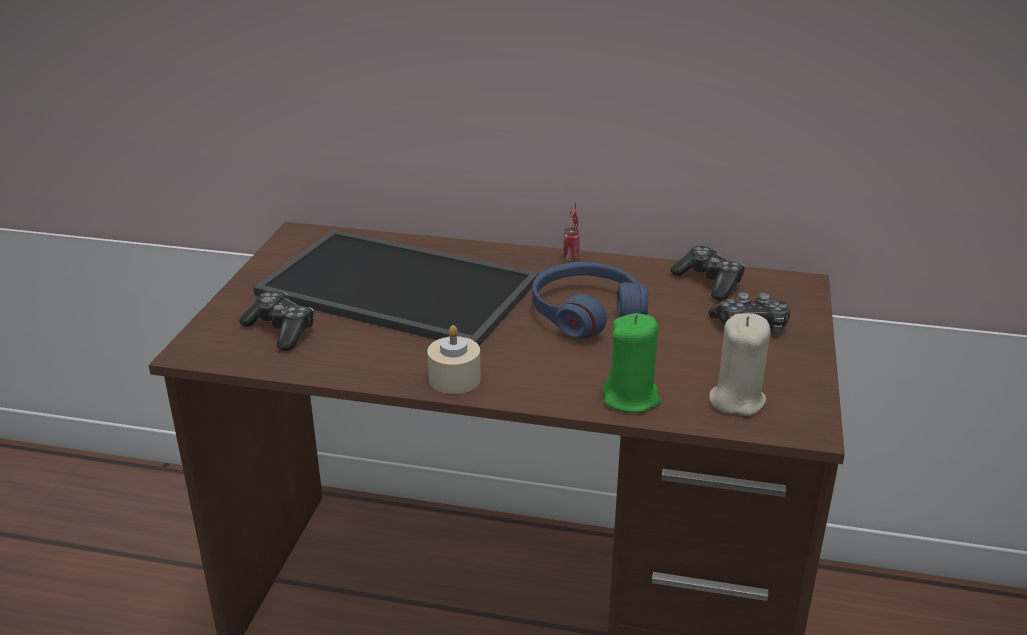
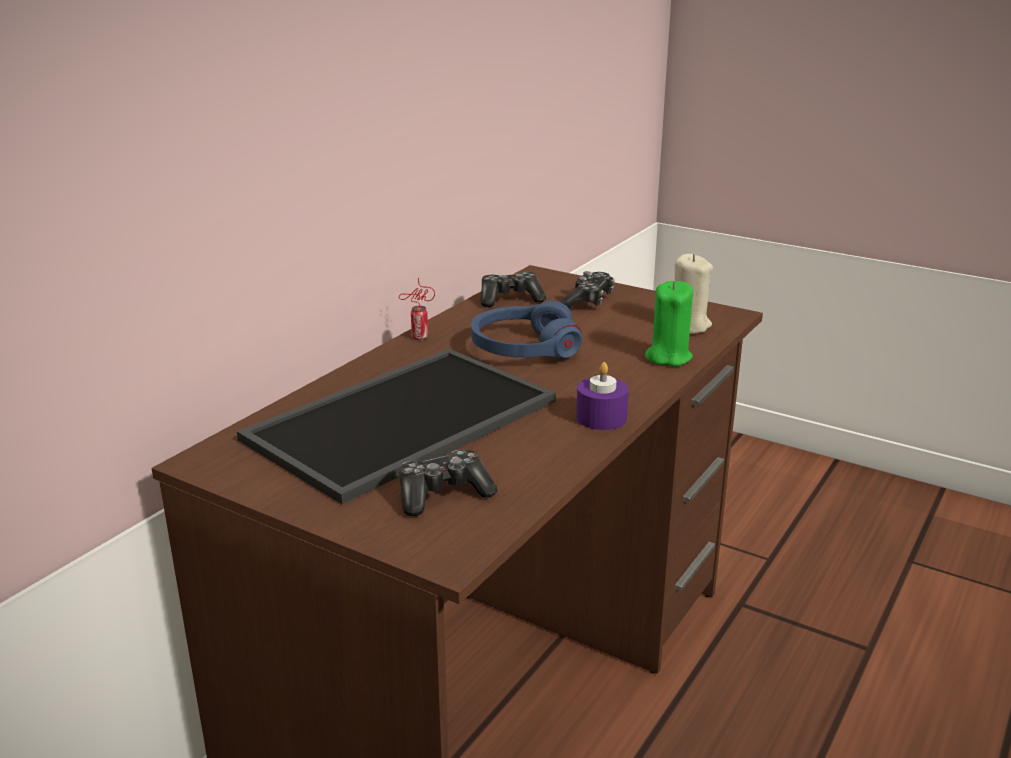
camera: 70 degrees left, 5 degrees down
beige candle [427,325,481,394] -> purple candle [576,362,629,430]

